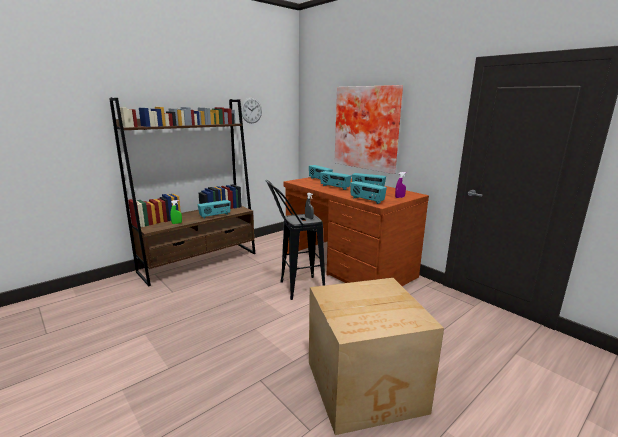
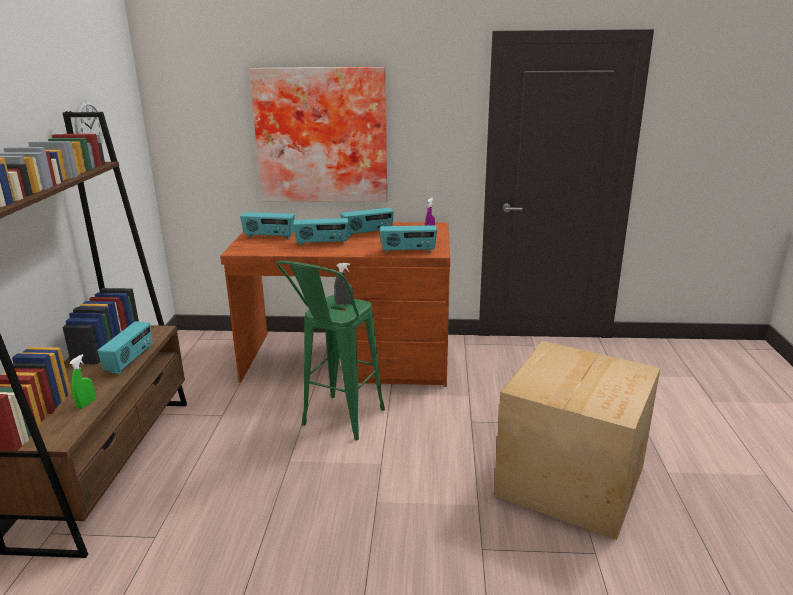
camera: 45 degrees left, 5 degrees up
black stool [265,180,325,300] -> green stool [276,261,385,441]

